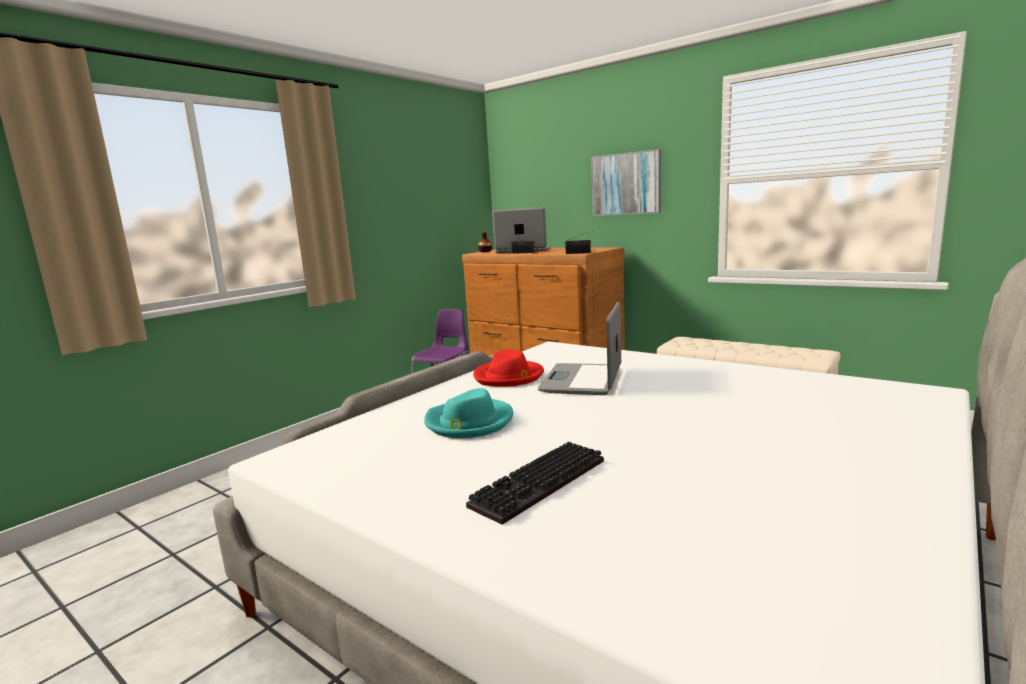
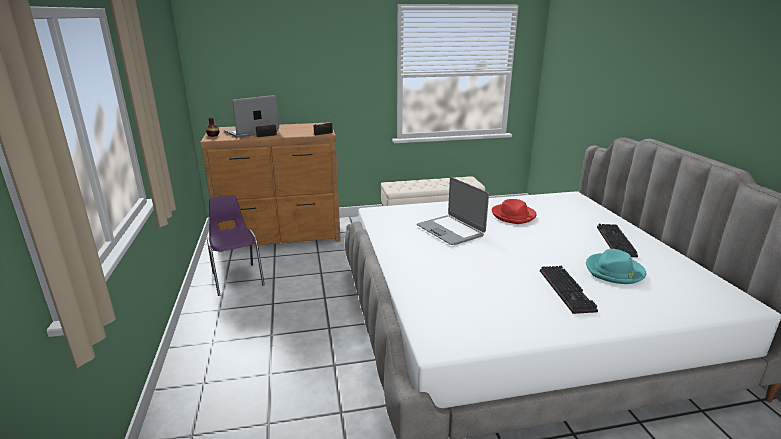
camera: 50 degrees left, 10 degrees up
turquoise hat [424,388,513,438] -> turquoise hat moved to [586,249,646,284]
red hat [473,349,544,387] -> red hat moved to [492,199,537,224]
picture [591,149,661,216] -> none
none -> keyboard [597,224,638,257]

